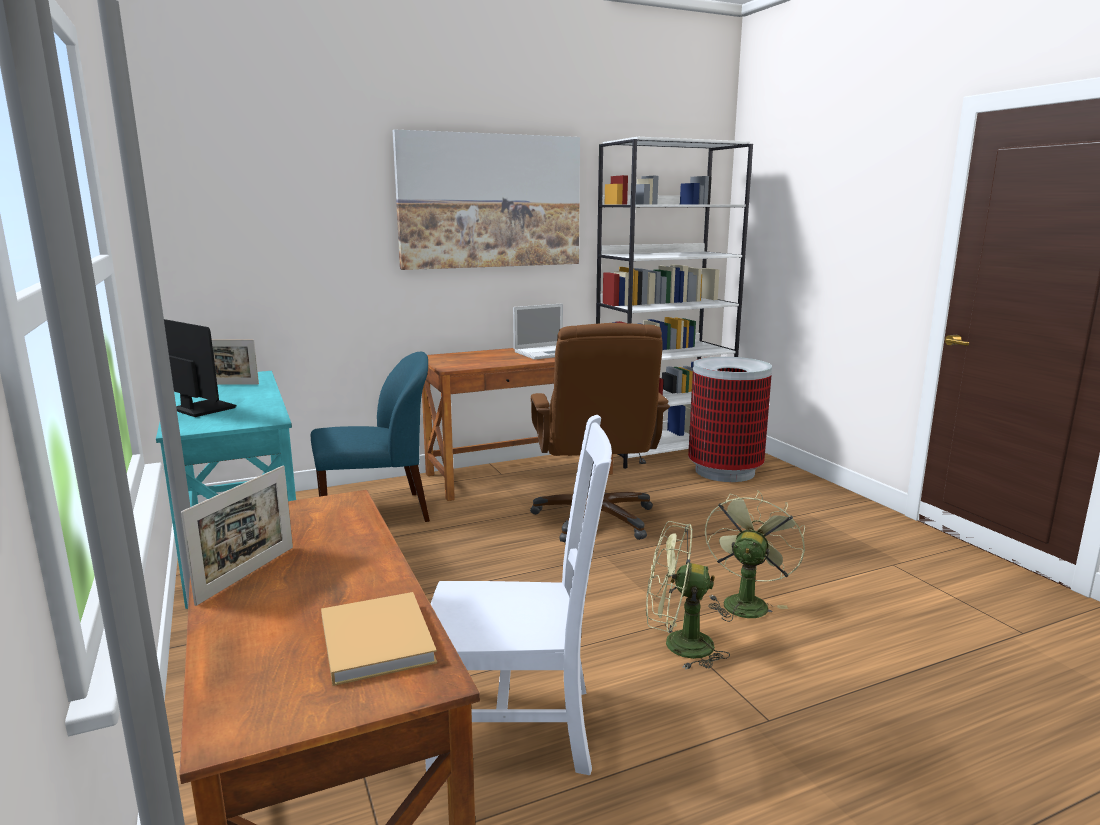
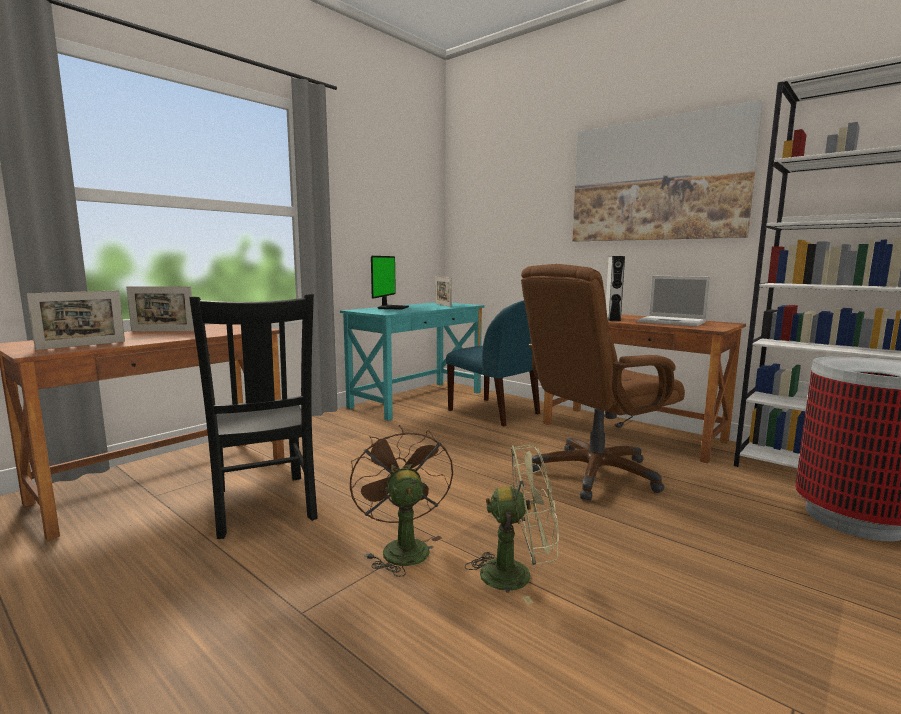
camera: 65 degrees right, 5 degrees down
beige book [321,592,437,686] -> picture frame [27,290,125,350]
white chair [425,415,612,775] -> black chair [189,294,318,539]
green fan [646,521,730,670] -> brown fan [350,425,453,577]
none -> grey speaker [606,256,625,321]

